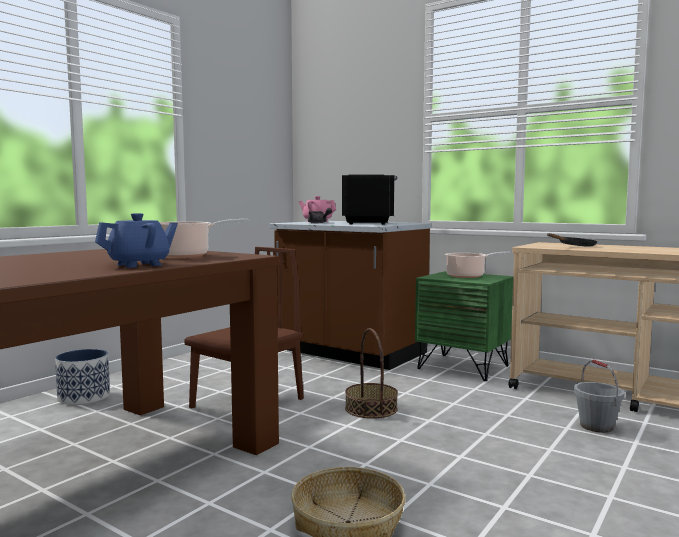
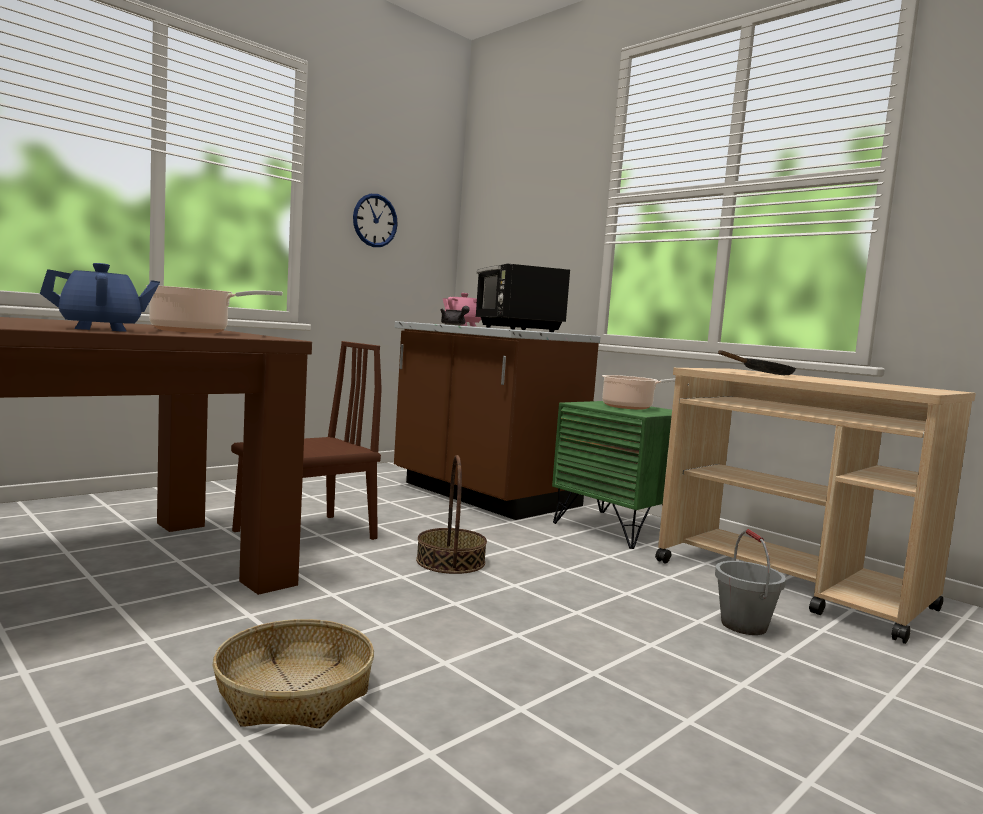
camera: 10 degrees right, 0 degrees up
planter [55,349,110,405] -> none
black microwave [342,175,397,225] -> black microwave turned 150 degrees clockwise [475,264,570,332]
none -> wall clock [353,194,398,247]

